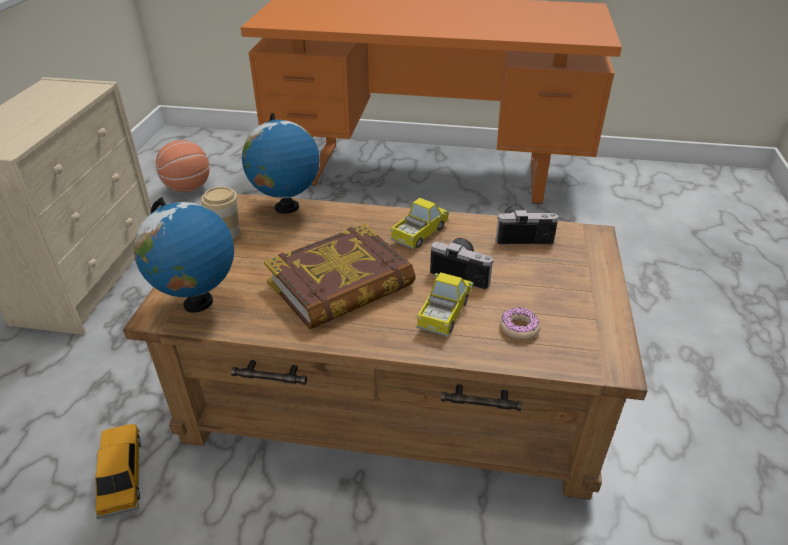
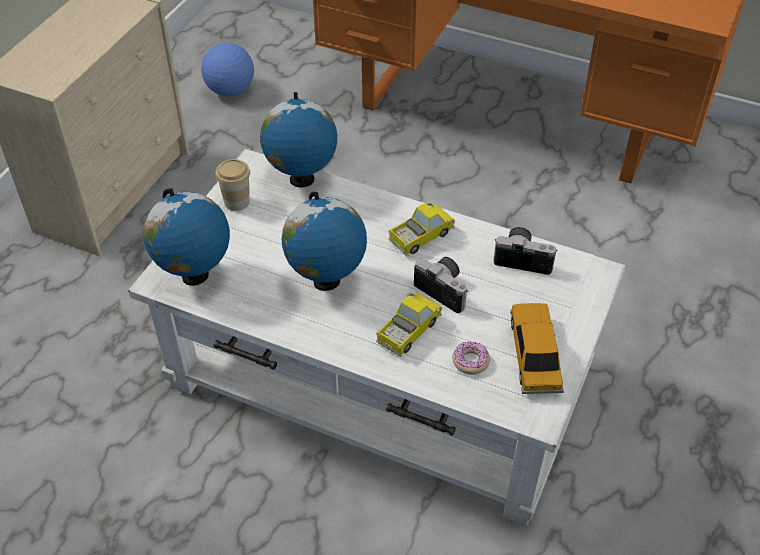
camera: 15 degrees right, 10 degrees up
toy car [95,424,141,519] -> toy car moved to [510,303,564,394]
brown coffee table [123,194,648,500] -> white coffee table [128,149,626,526]
basketball [156,140,210,192] -> football [201,43,254,96]
book [264,224,416,329] -> globe [282,192,367,291]

